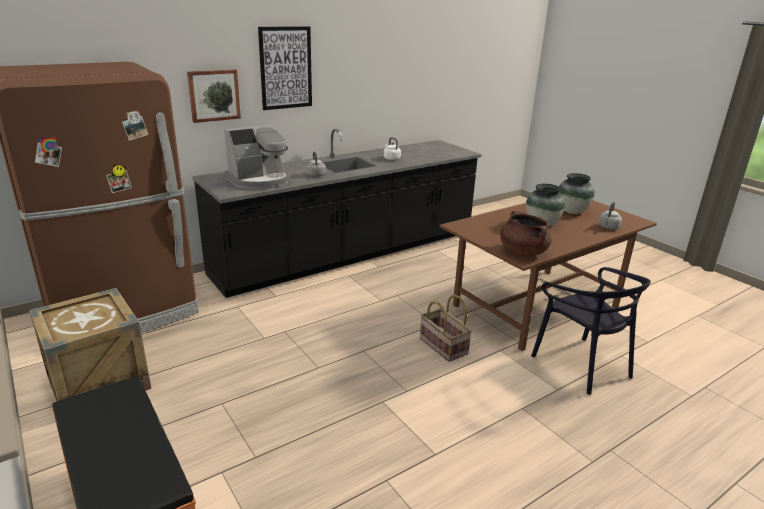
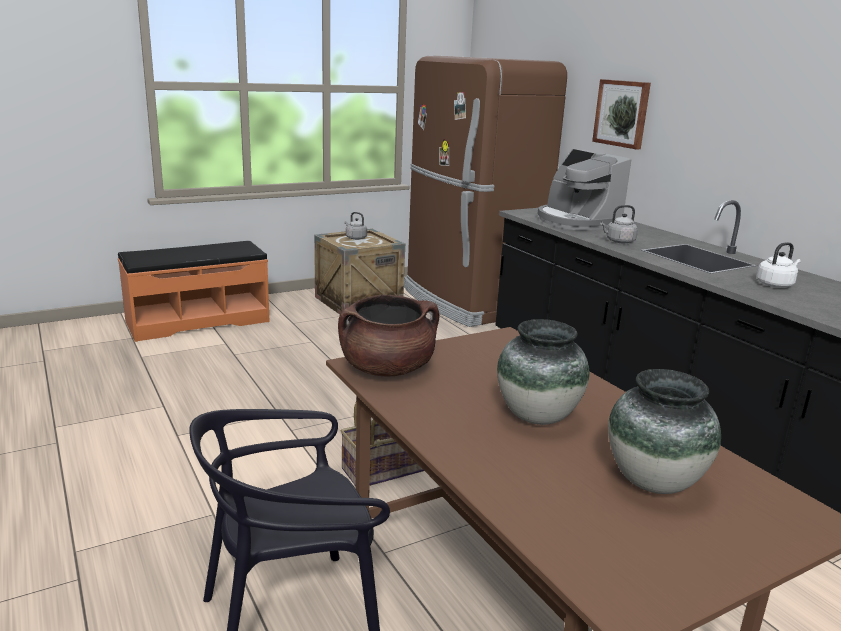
camera: 95 degrees right, 5 degrees down
picture [258,26,312,110] -> none
grey kettle [598,202,622,229] -> grey kettle moved to [345,212,367,240]

